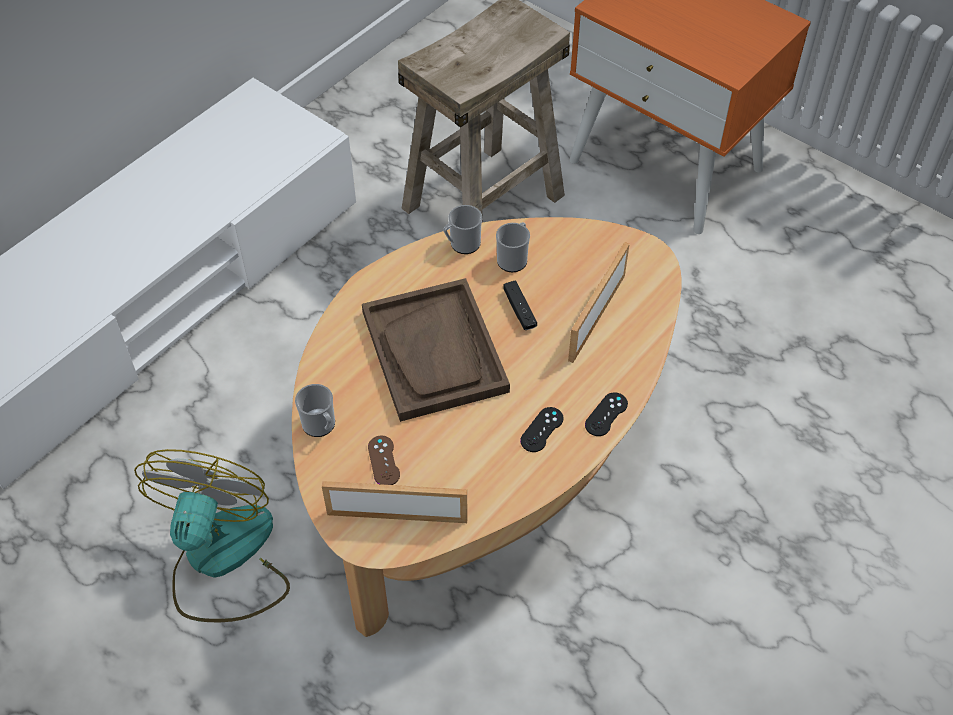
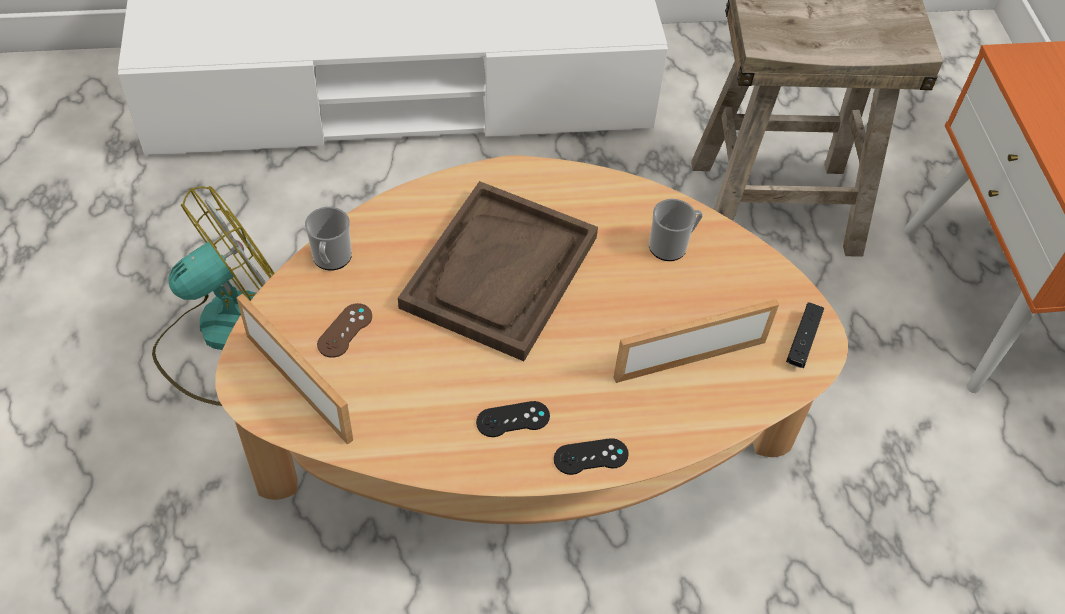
camera: 40 degrees right, 0 degrees up
mug [443,205,482,254] -> none
black game controller [503,281,537,330] -> black game controller moved to [786,302,824,368]

